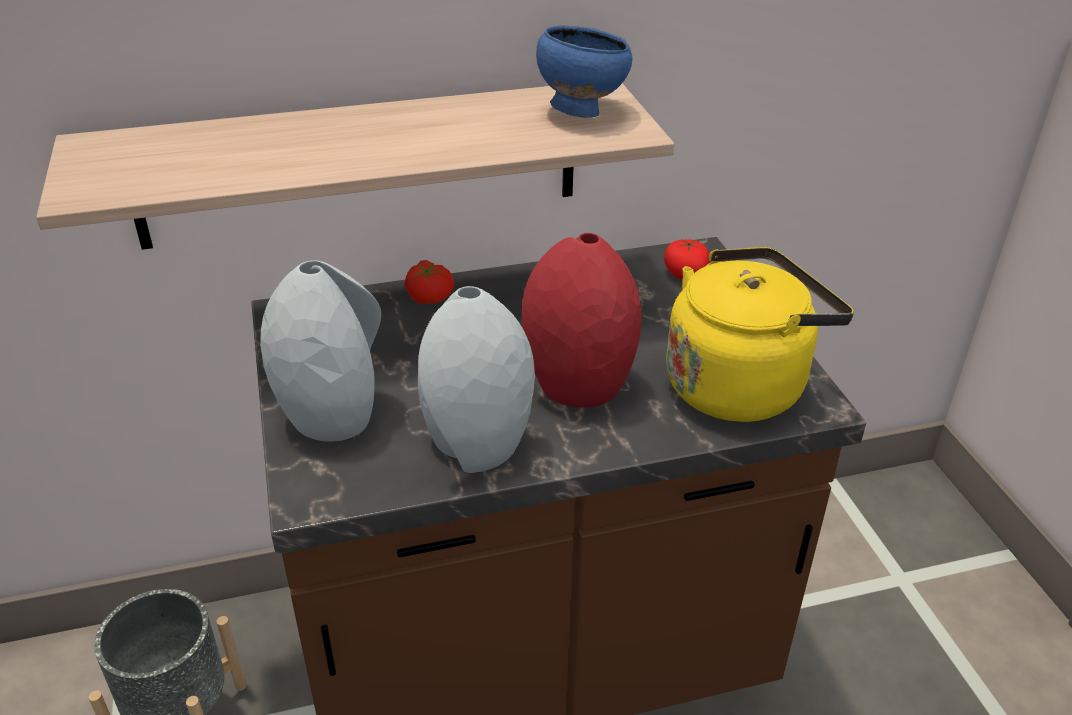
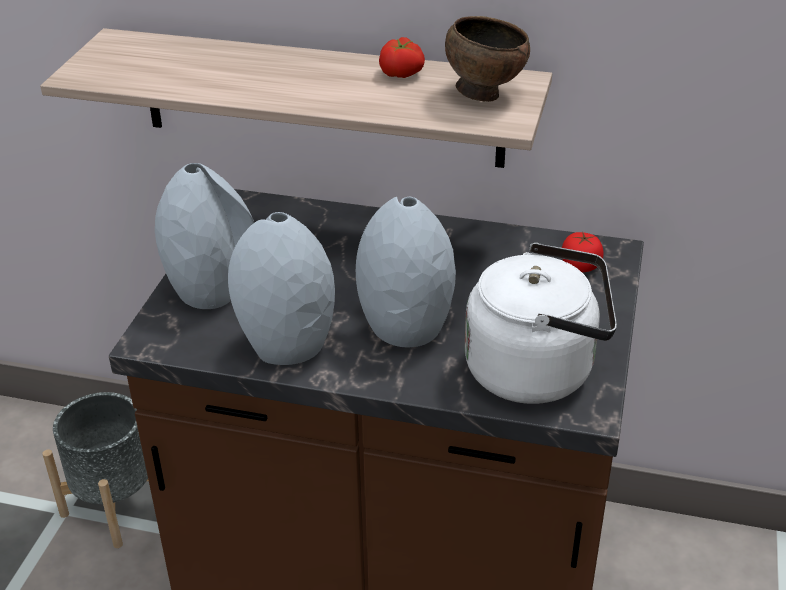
camera: 30 degrees right, 0 degrees up
tomato [405,260,454,305] -> tomato moved to [379,37,425,78]
red vase [522,233,642,408] -> grey vase [356,197,456,347]
blue bowl [536,25,633,117] -> brown bowl [445,16,530,102]
yellow kettle [666,247,854,422] -> white kettle [465,243,617,404]

